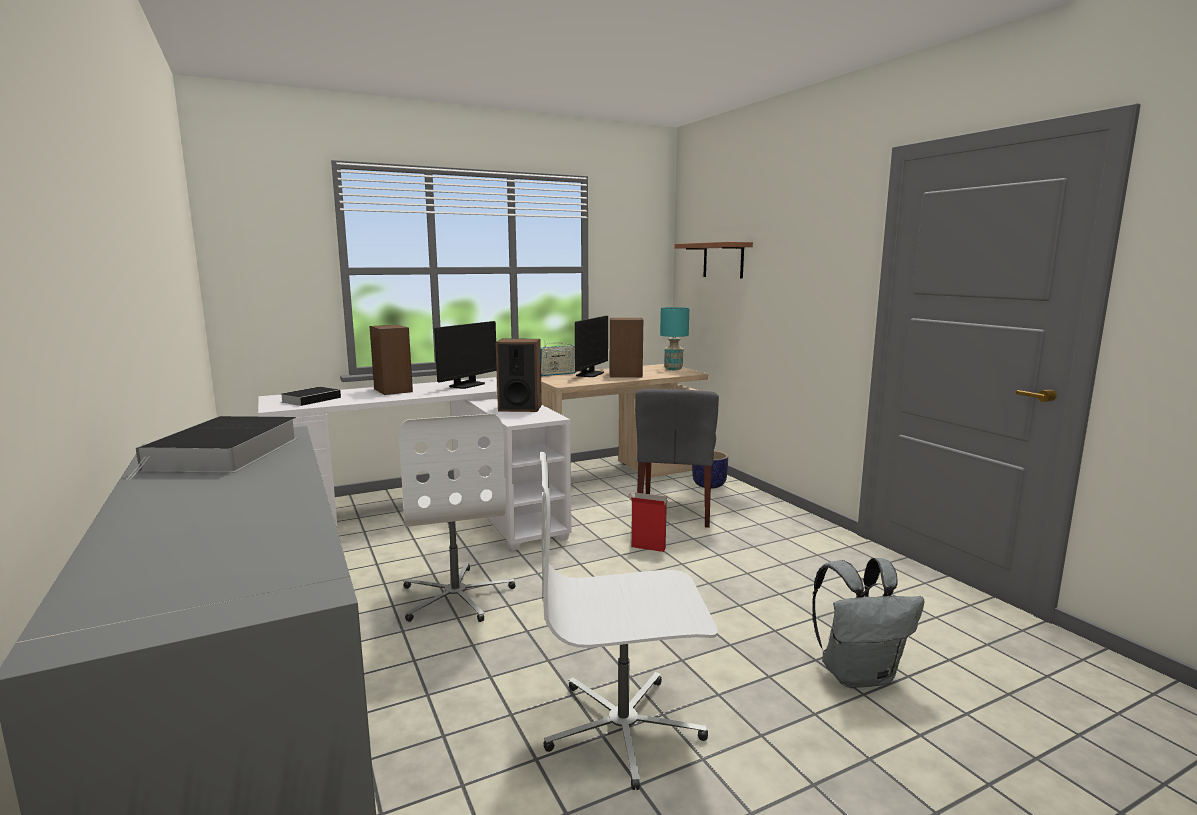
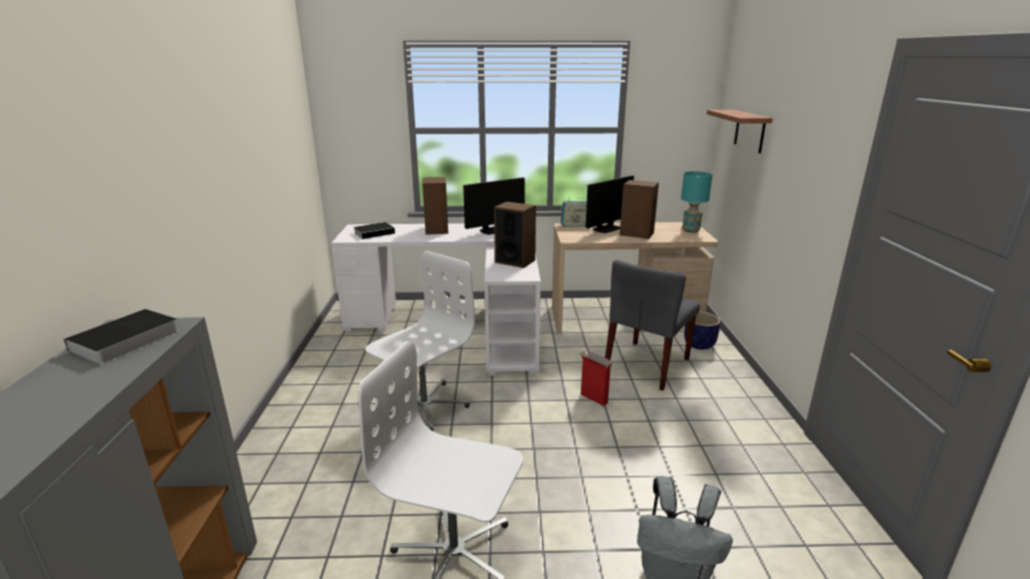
camera: 25 degrees right, 10 degrees up
white office chair [399,414,516,622] -> white office chair turned 150 degrees counterclockwise [365,251,475,431]

